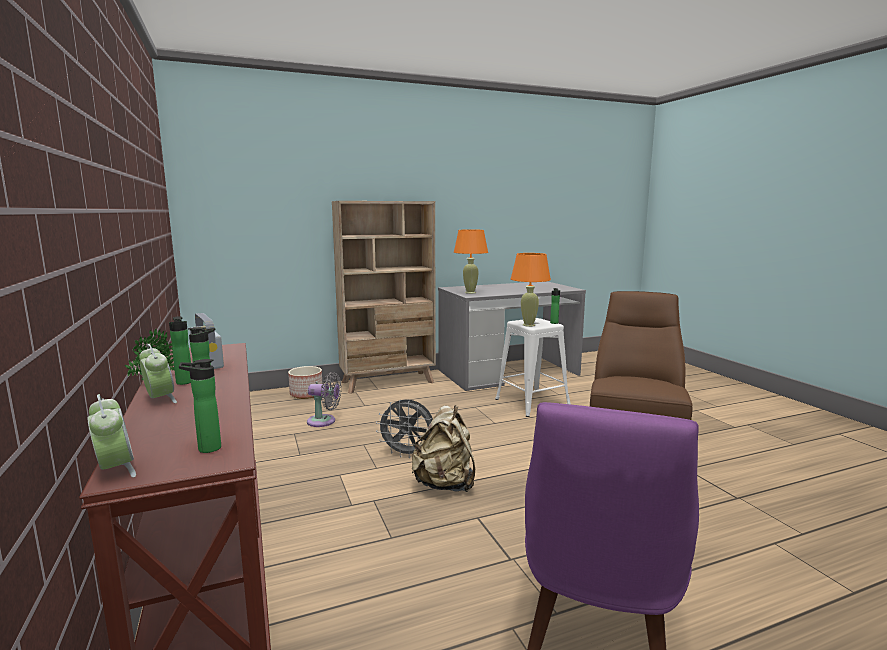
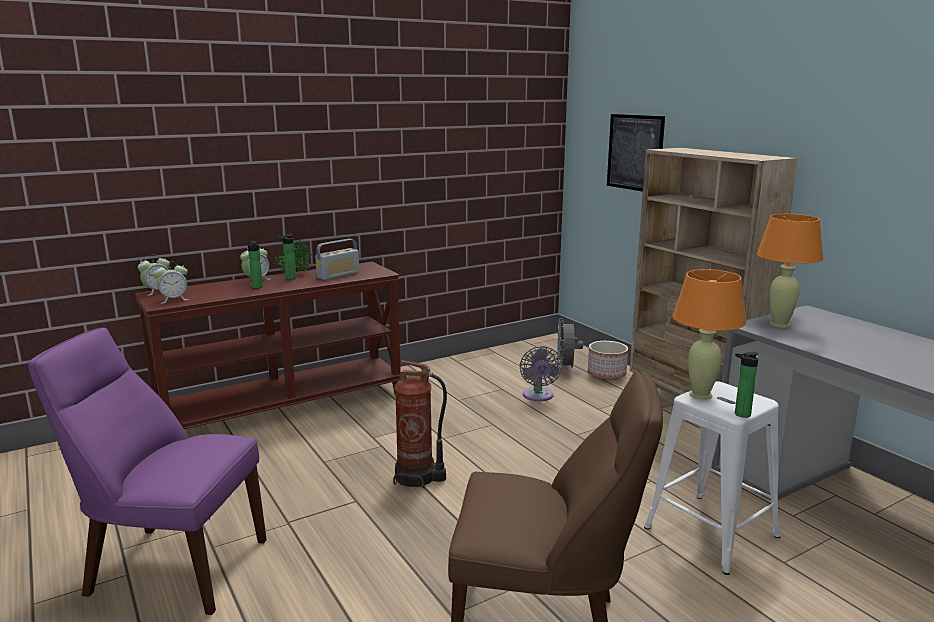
camera: 80 degrees right, 5 degrees up
bottle [179,359,221,453] -> alarm clock [153,261,189,304]
grey fan [376,399,433,458] -> grey fan moved to [557,318,583,368]
beige backpack [412,405,475,492] -> fire extinguisher [393,360,447,488]
none -> picture [607,114,665,192]

